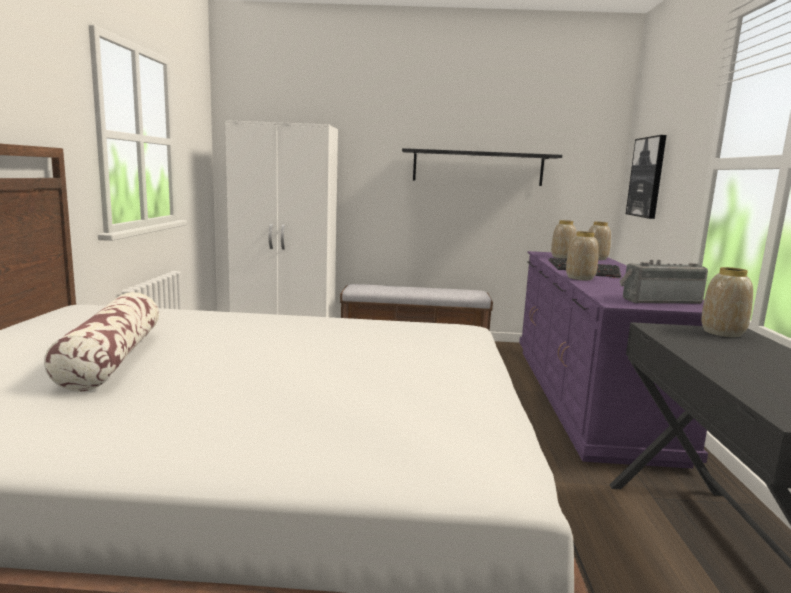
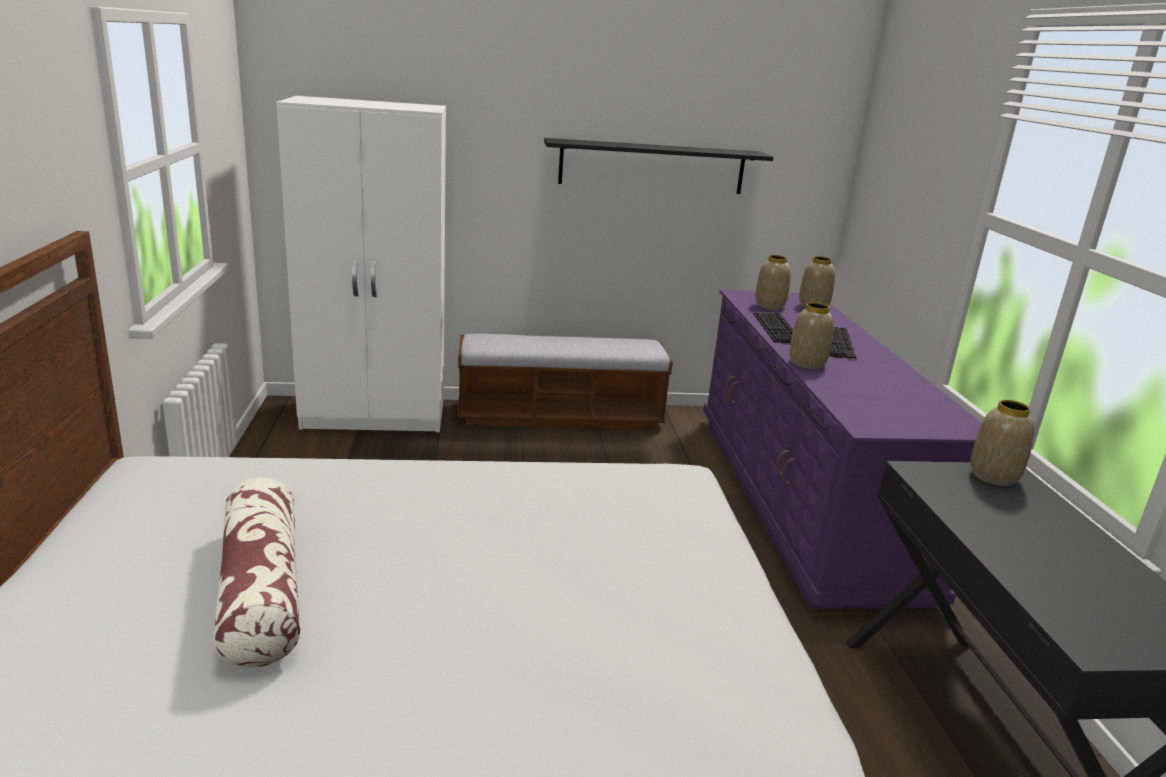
camera: 10 degrees left, 10 degrees up
radio [619,260,708,304] -> none
picture [626,135,666,219] -> none

